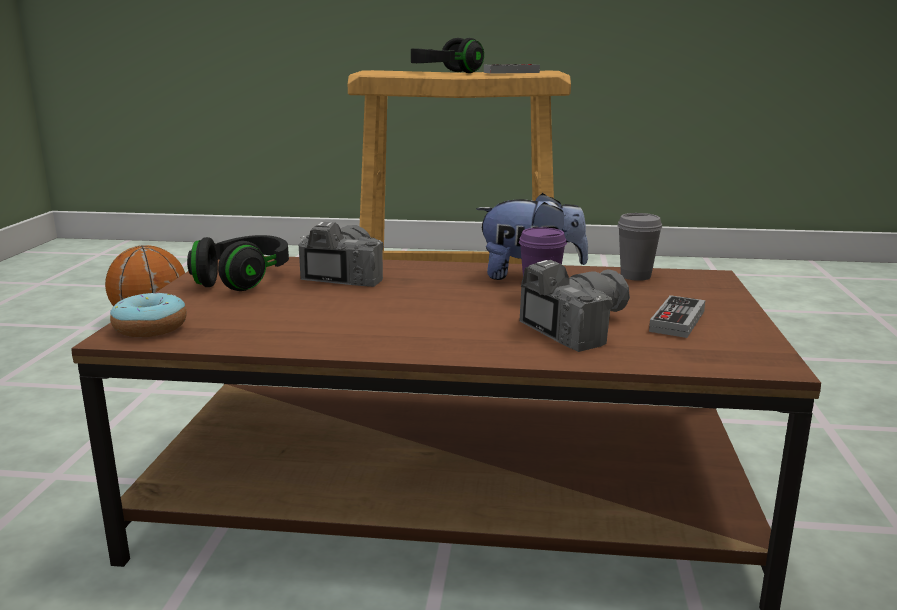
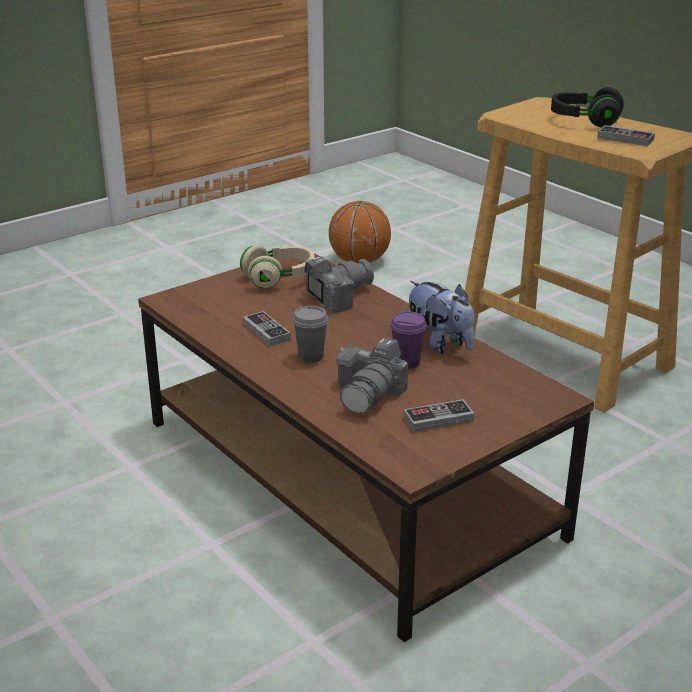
camera: 45 degrees right, 10 degrees up
donut [110,292,187,337] -> none
black headphones [187,235,289,291] -> beige headphones [240,245,315,289]
camera [519,260,630,352] -> camera turned 105 degrees clockwise [336,337,408,414]
grey cup [617,213,662,281] -> grey cup moved to [292,306,329,363]
none -> game controller [243,311,291,346]

